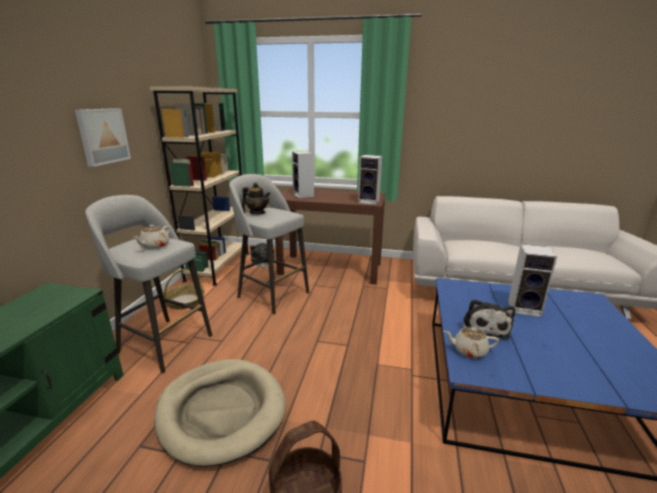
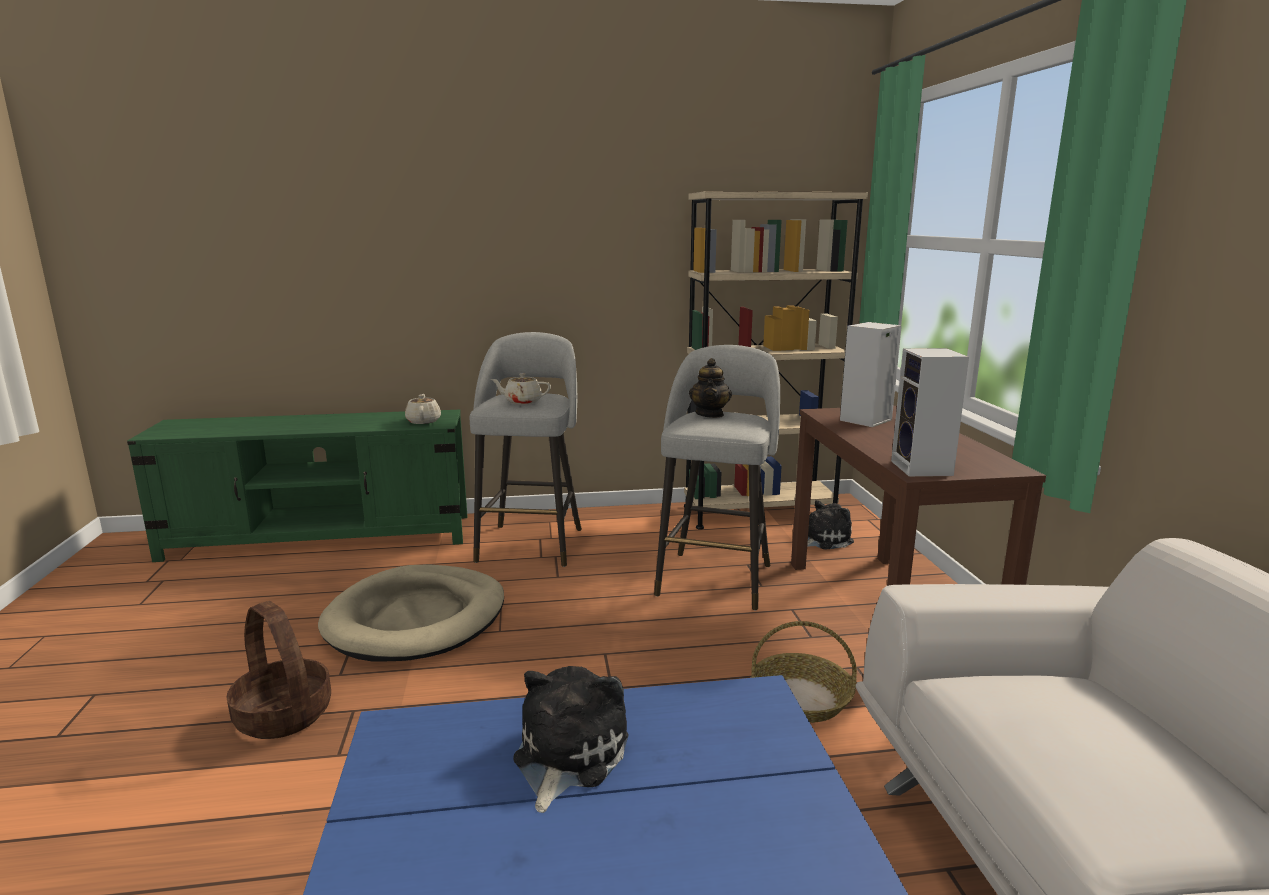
camera: 70 degrees right, 5 degrees down
picture [75,108,131,167] -> none
basket [163,269,205,309] -> basket moved to [751,621,857,723]
beige teapot [444,327,499,358] -> beige teapot moved to [405,394,441,424]
plush toy [463,299,515,339] -> plush toy turned 120 degrees clockwise [513,666,629,813]
speaker [508,244,557,317] -> none

